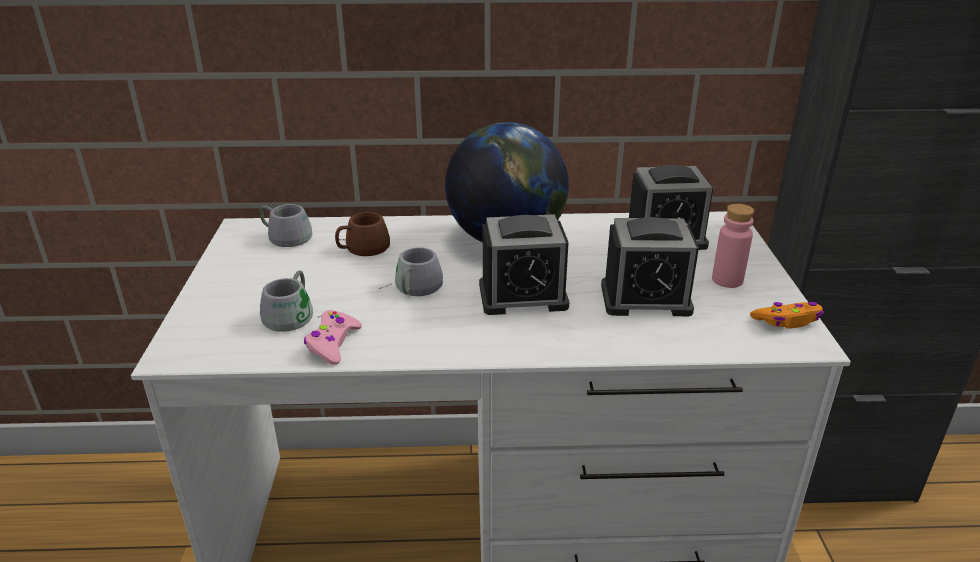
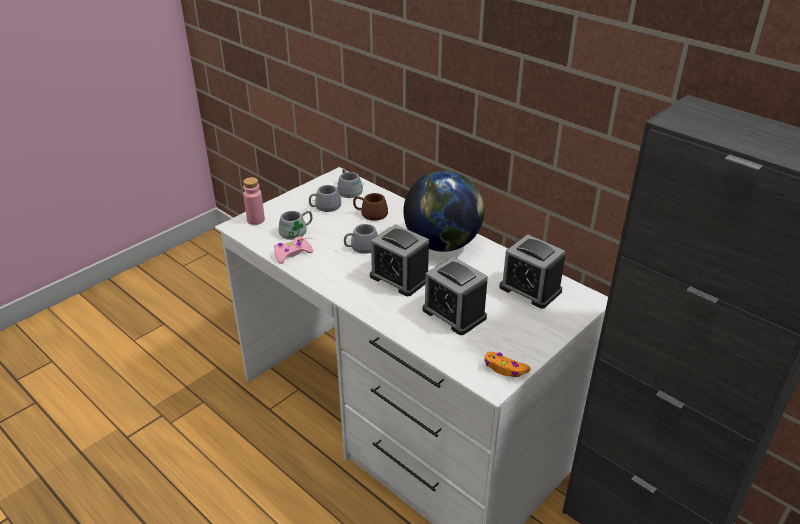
camera: 45 degrees right, 5 degrees up
pink bottle [712,204,754,288] -> pink bottle moved to [243,177,265,225]
none -> grey mug [309,185,341,212]

